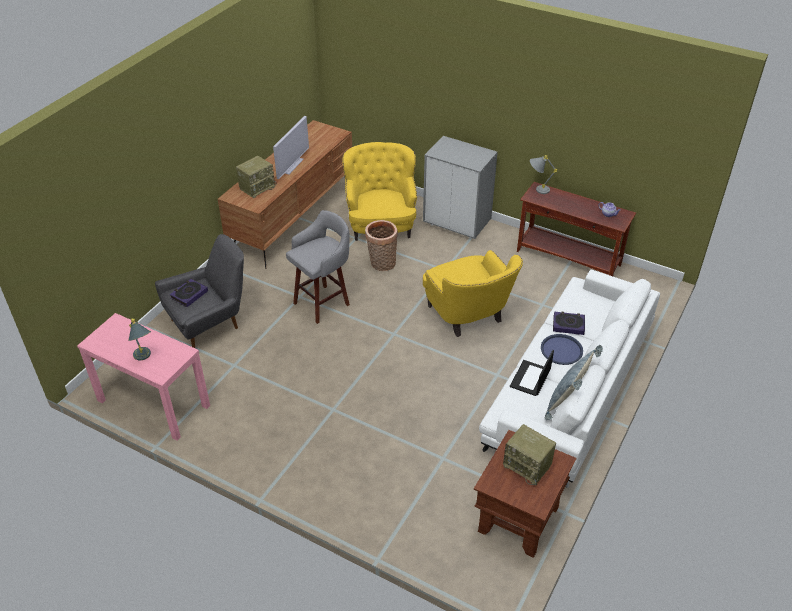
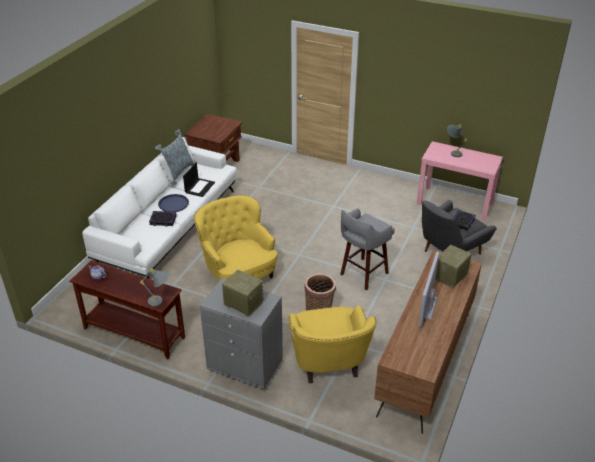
camera: 175 degrees right, 5 degrees down
radio [503,424,556,485] -> radio moved to [222,270,263,317]

